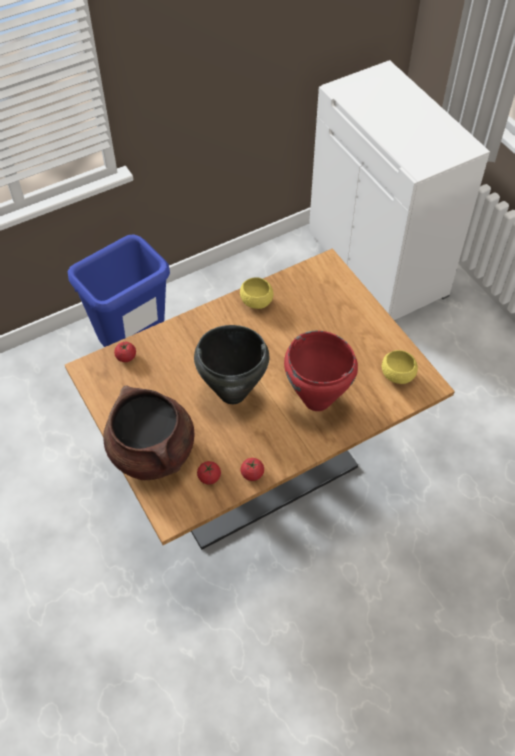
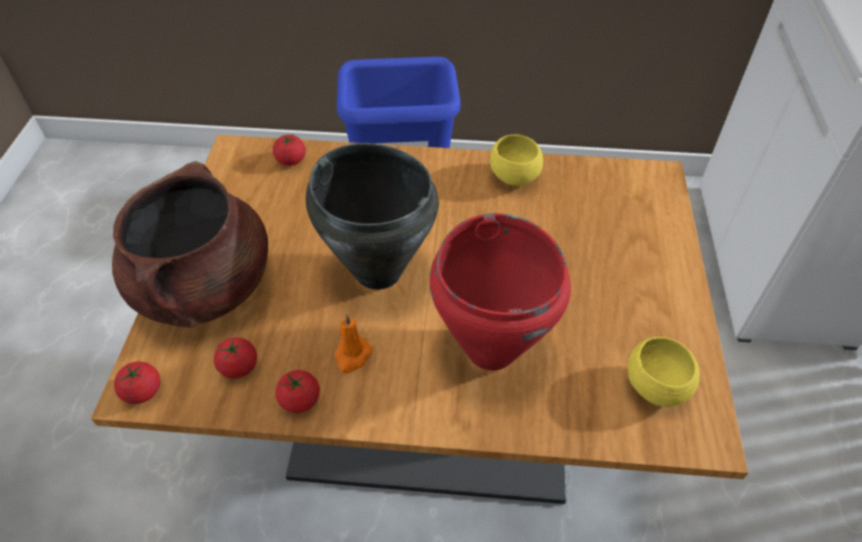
camera: 35 degrees right, 5 degrees down
none -> tomato [114,362,160,404]
none -> orange candle [334,314,372,374]

